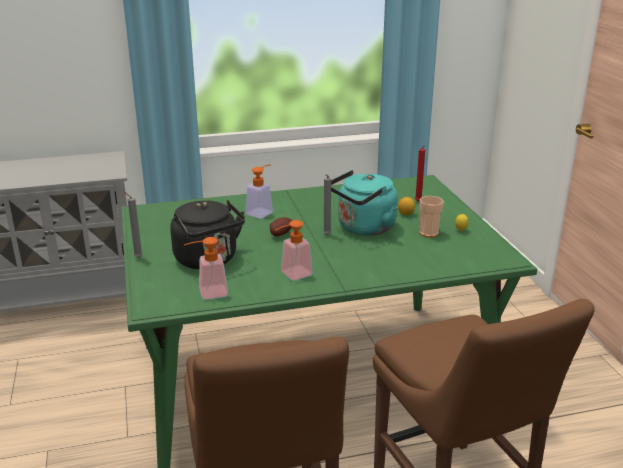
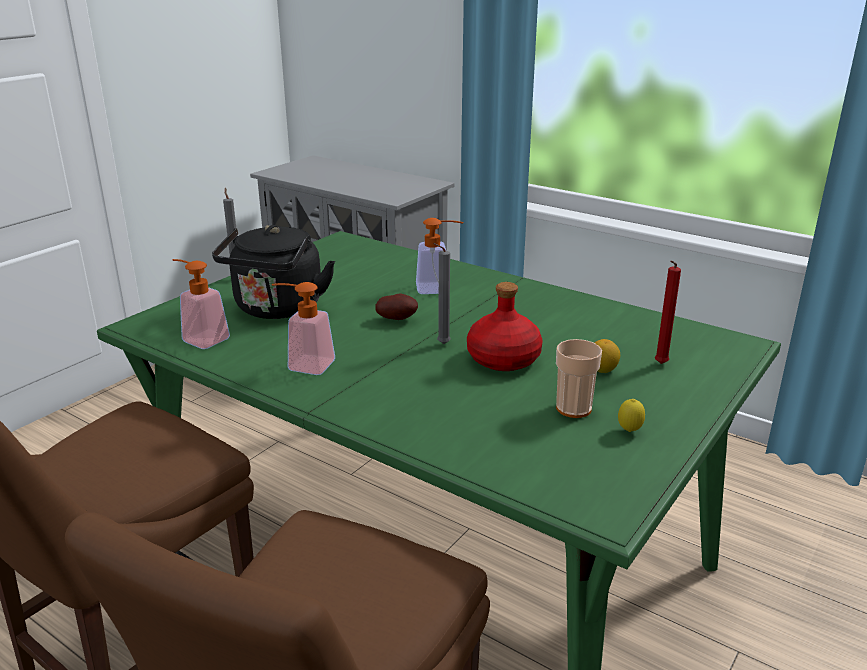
camera: 50 degrees right, 0 degrees up
turquoise kettle [331,170,397,236] -> red bottle [467,282,543,371]

